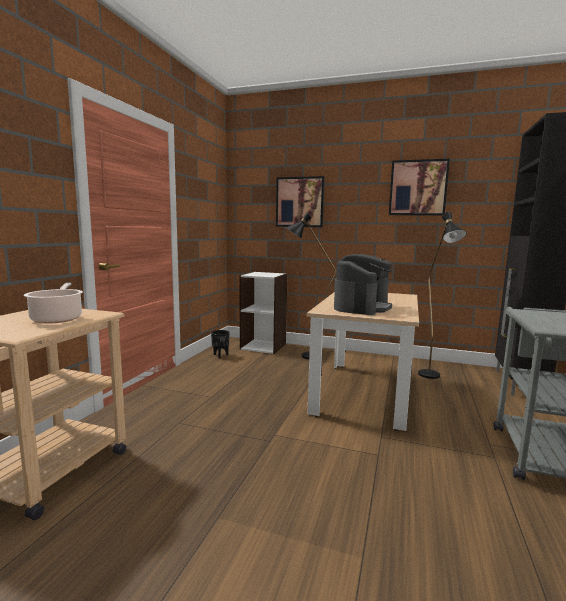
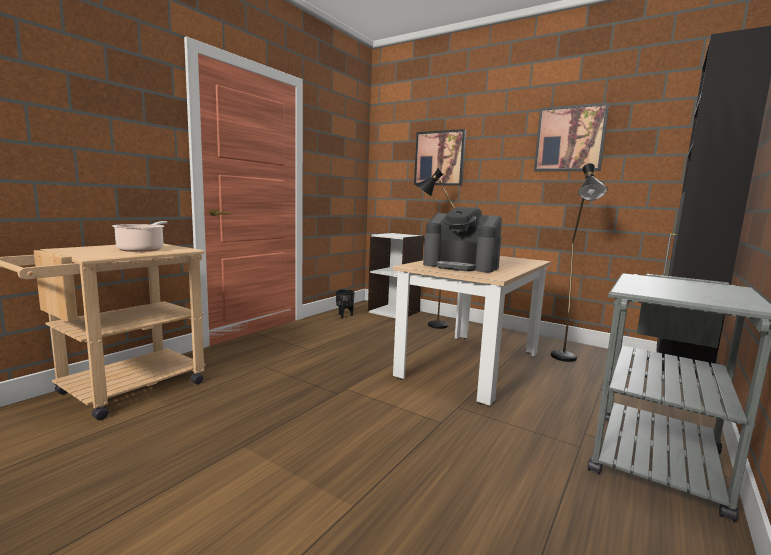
camera: 15 degrees right, 0 degrees up
coffee machine [334,254,392,315] -> coffee machine turned 75 degrees clockwise [423,207,502,272]

